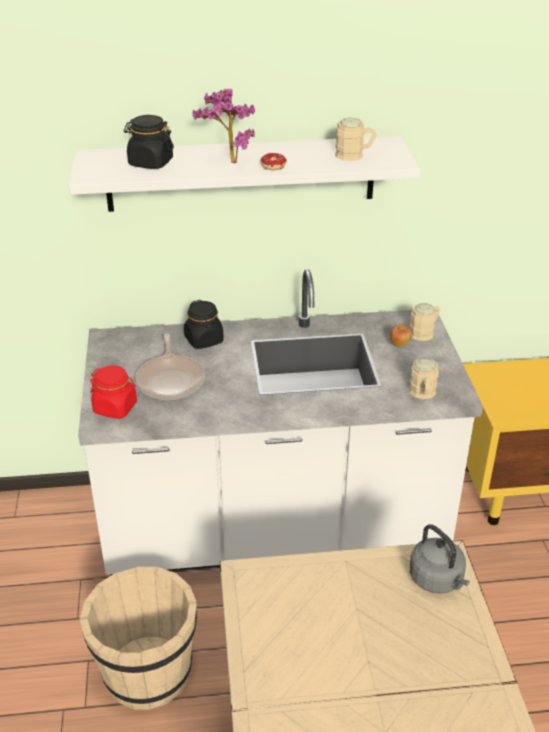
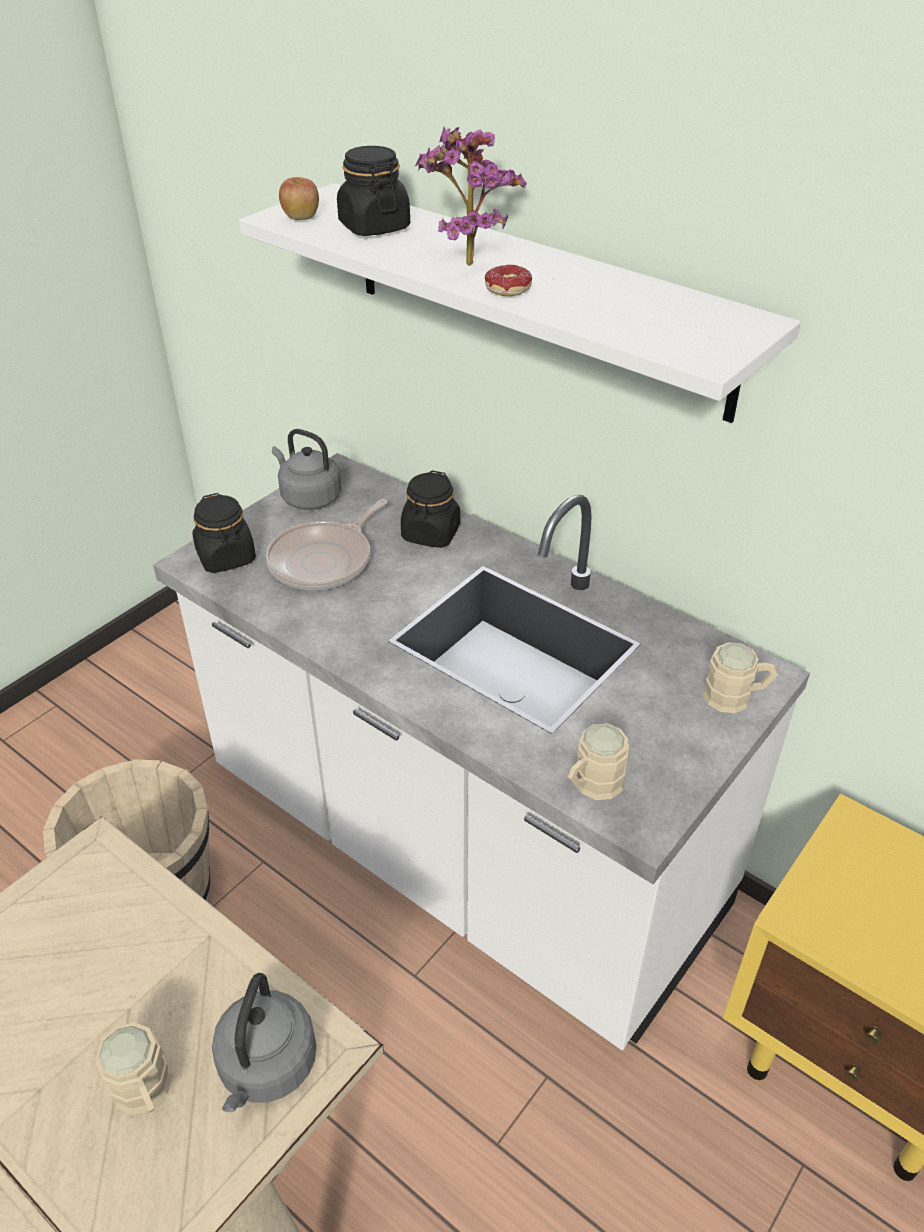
camera: 45 degrees right, 5 degrees up
red jar [90,365,137,419] -> black jar [192,493,256,573]
beige mug [335,118,377,161] -> beige mug moved to [96,1022,173,1115]
apple [390,324,412,347] -> apple moved to [279,177,319,220]
none -> grey kettle [272,429,342,510]

